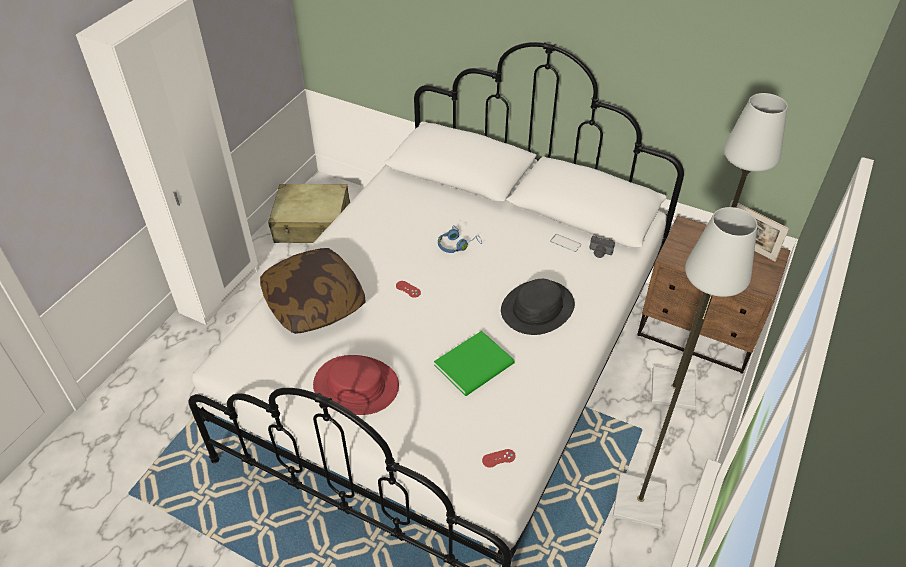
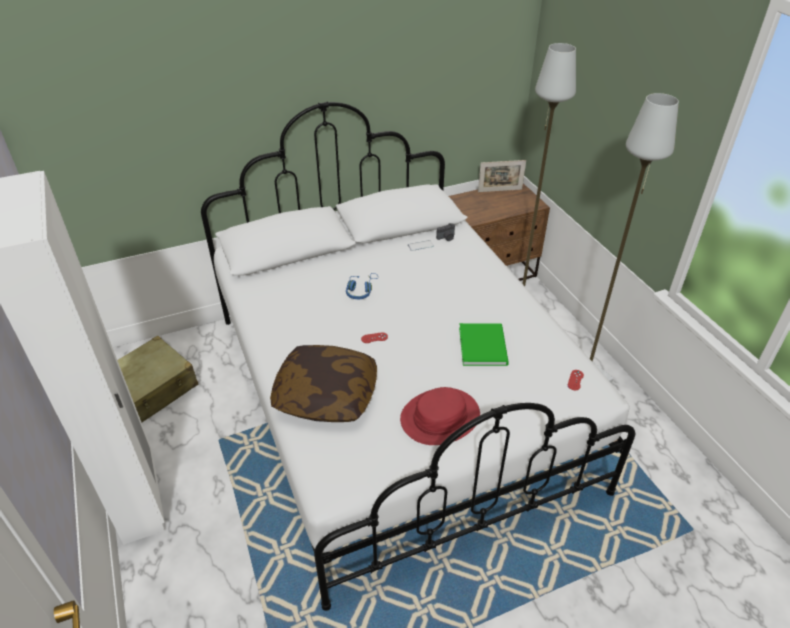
camera: 50 degrees left, 5 degrees down
black hat [501,279,575,335] -> none

